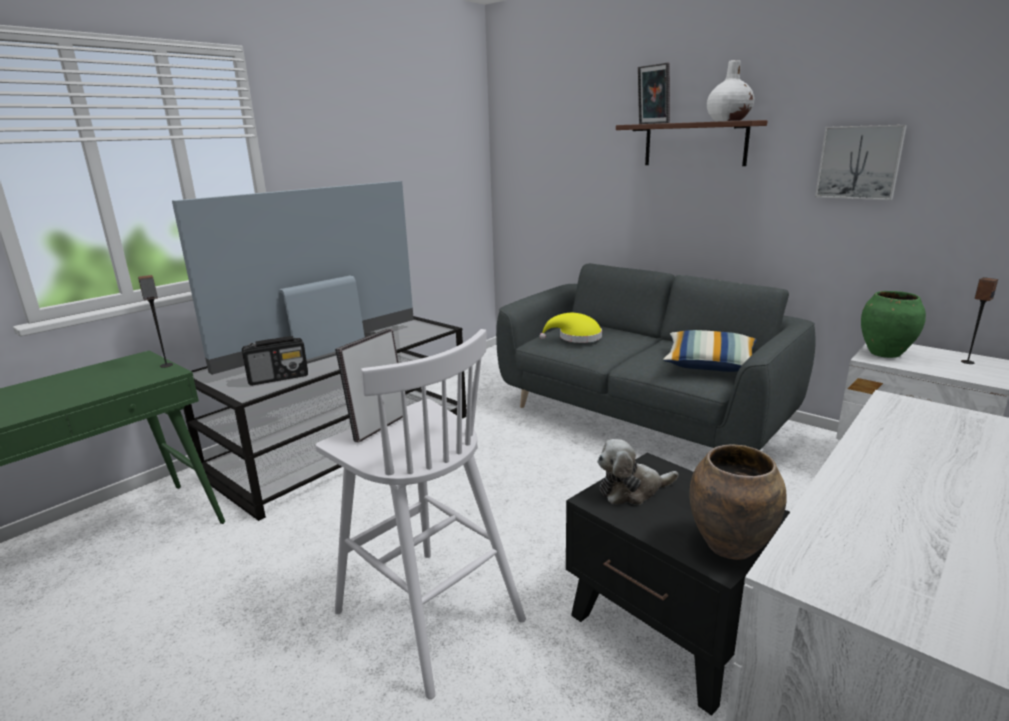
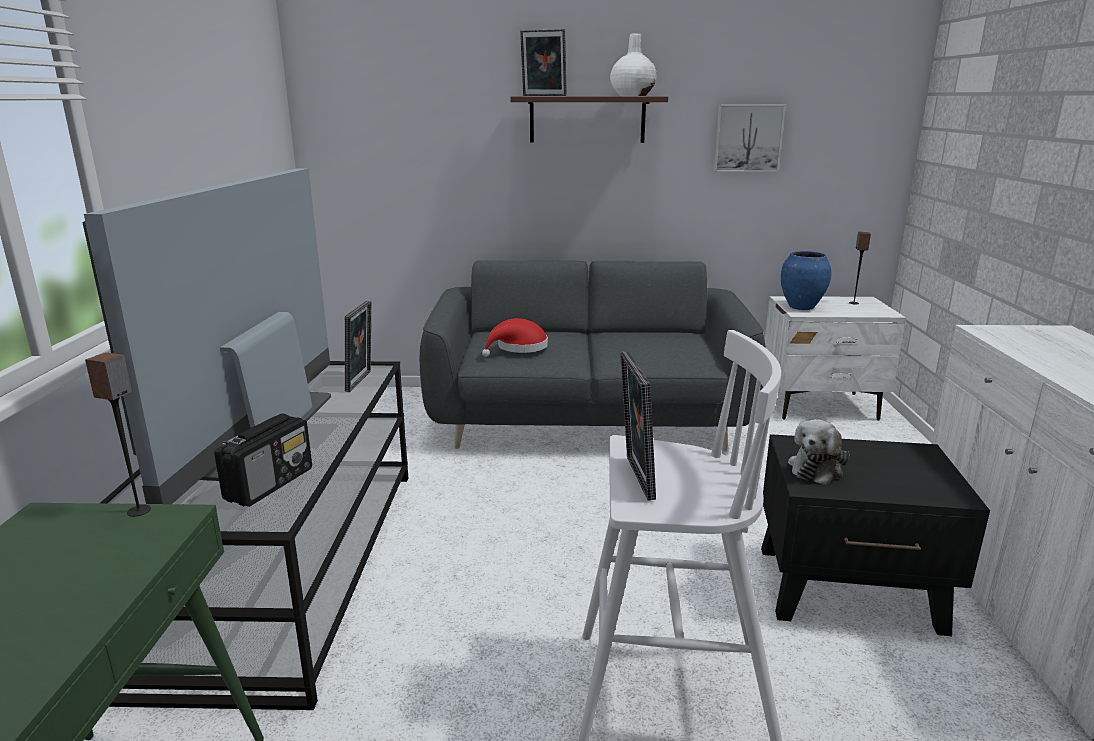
camera: 40 degrees left, 0 degrees up
yellow hat [540,313,602,343] -> red hat [482,318,548,357]
pillow [663,330,757,372] -> none
brown vase [689,445,787,560] -> none
green vase [861,291,926,358] -> blue vase [781,251,831,310]
none -> picture frame [345,301,372,392]

